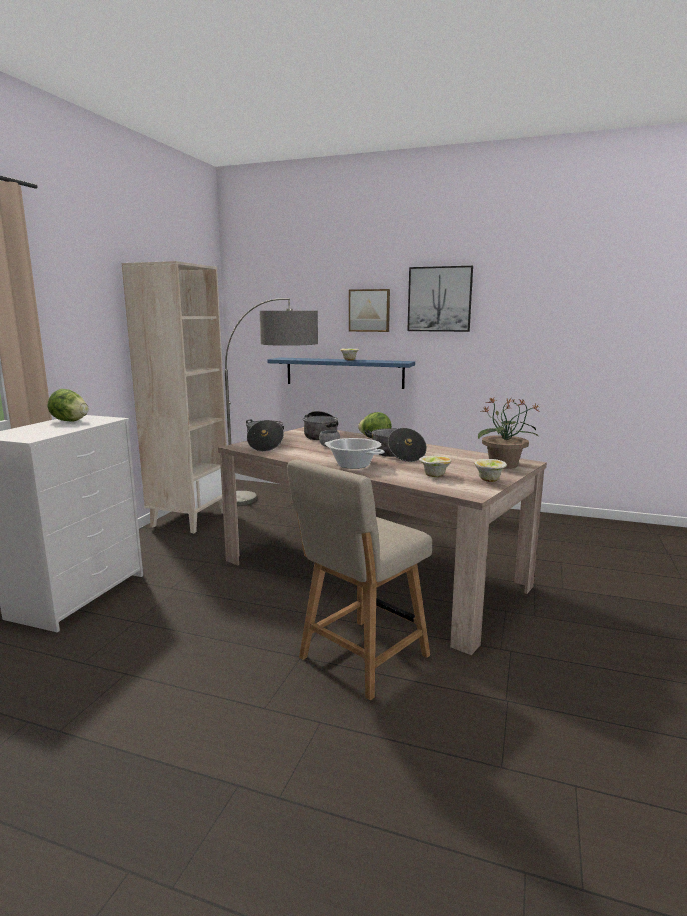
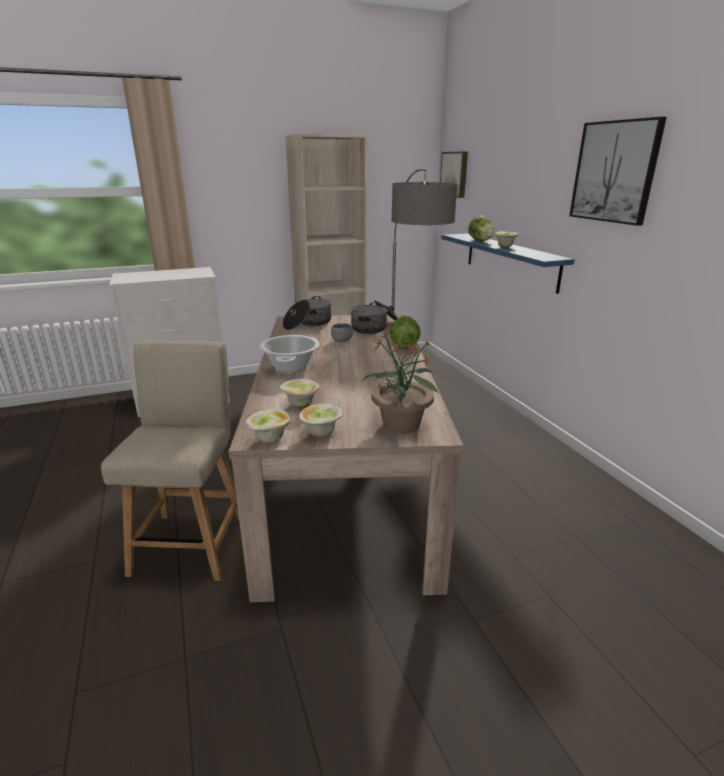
camera: 50 degrees right, 10 degrees up
lettuce [48,389,89,421] -> lettuce moved to [468,215,494,242]
beige chair [287,459,432,700] -> beige chair turned 90 degrees clockwise [101,341,239,581]
picture [349,289,390,332] -> picture moved to [440,151,468,198]
cooking pot [365,428,427,462] -> none
none -> bowl [246,409,290,444]

